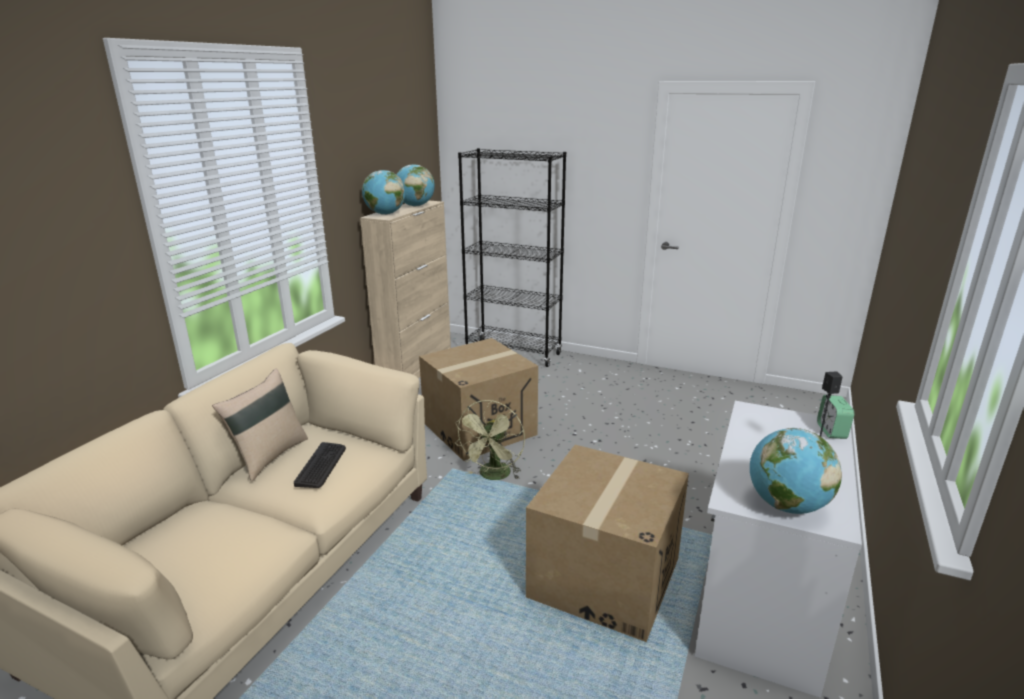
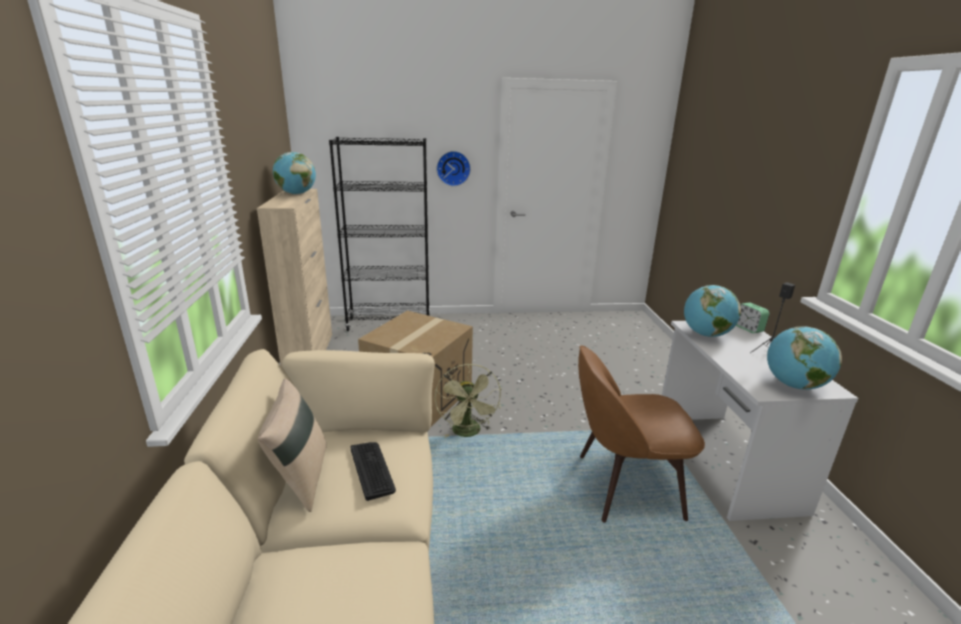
camera: 30 degrees left, 0 degrees up
globe [362,170,405,215] -> globe moved to [684,285,741,337]
cardboard box [526,445,689,642] -> brown chair [578,345,705,523]
none -> wall clock [436,151,471,186]

